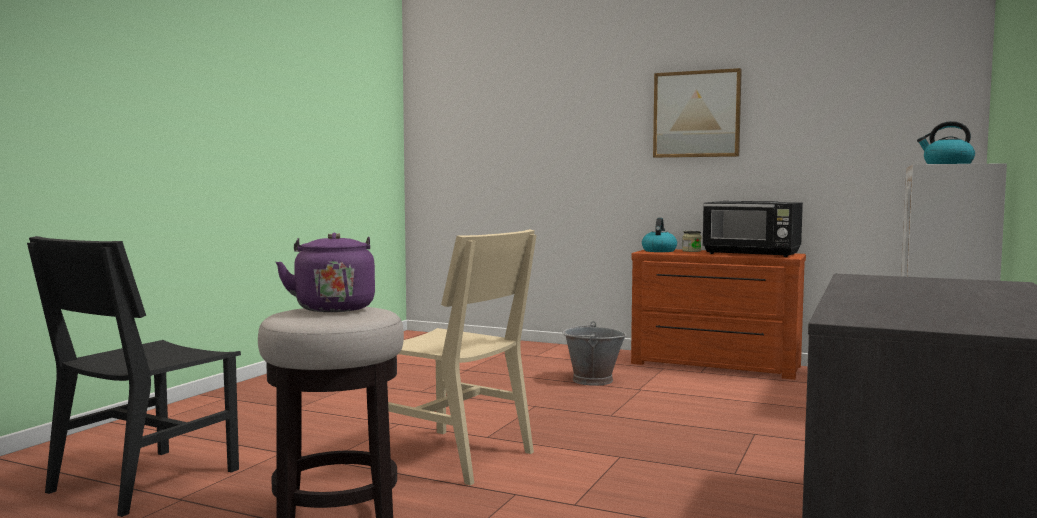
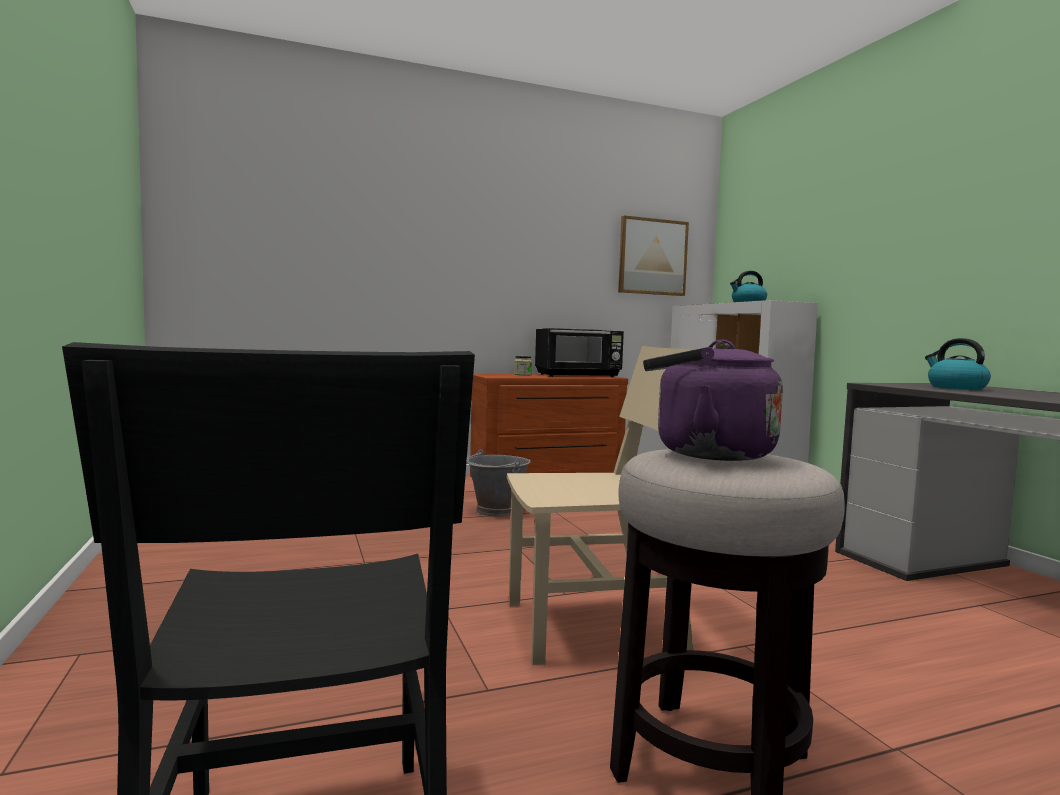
camera: 45 degrees left, 0 degrees up
kettle [642,218,677,252] -> kettle moved to [925,338,991,390]
picture [653,68,742,158] -> picture moved to [618,215,689,296]

